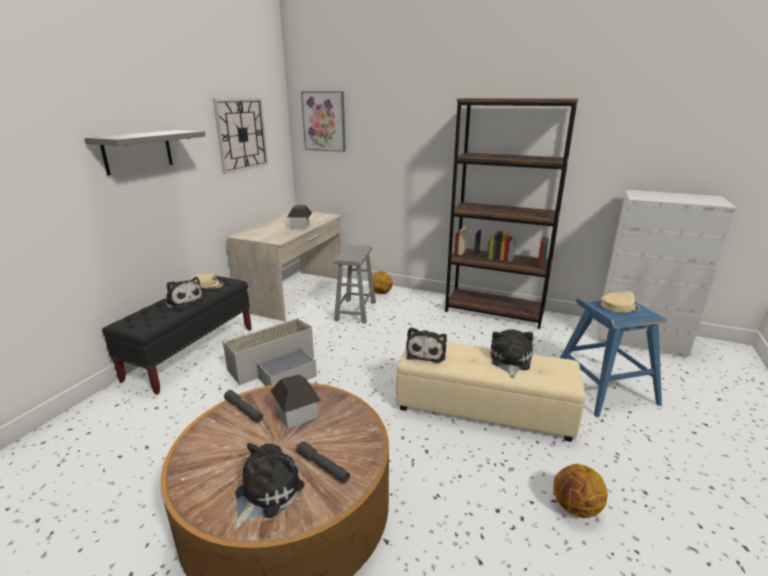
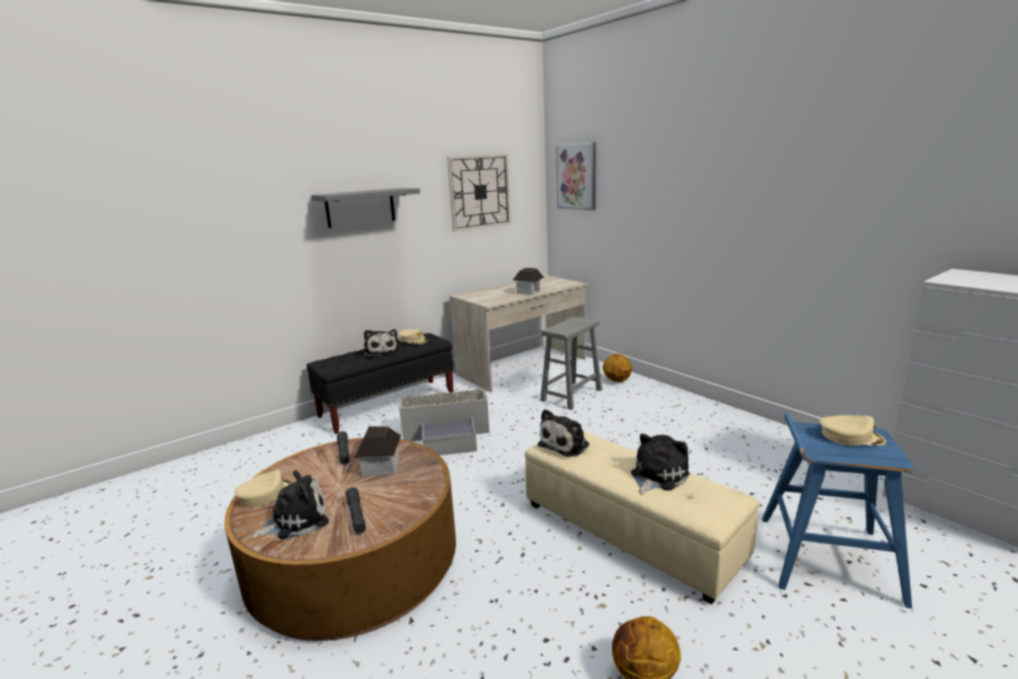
camera: 30 degrees right, 5 degrees down
brown bookcase [445,98,578,329] -> none
none -> beige cap [234,470,294,507]

